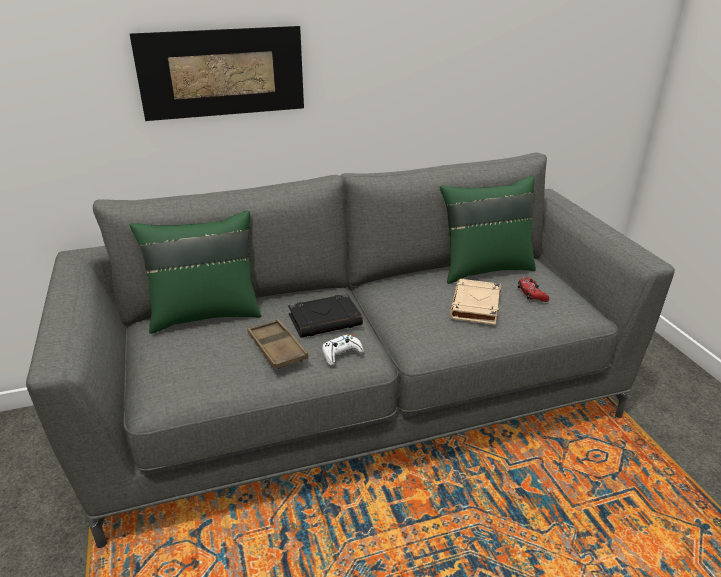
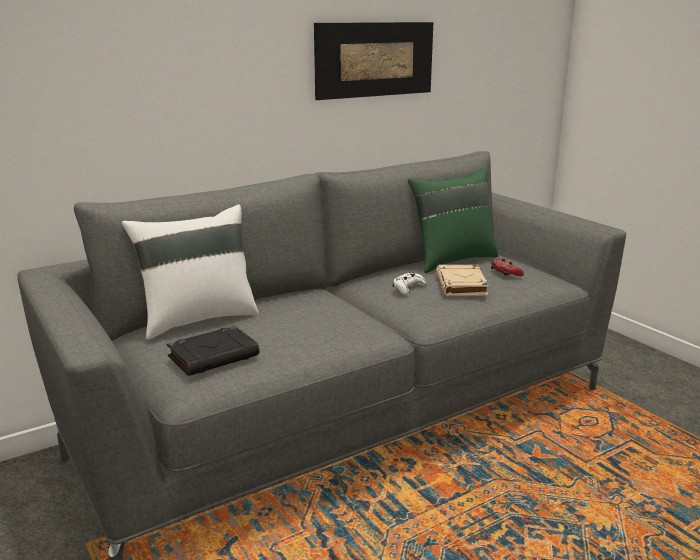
camera: 15 degrees left, 10 degrees down
picture [130,26,304,121] -> picture moved to [314,22,433,100]
green pillow [130,210,261,334] -> white pillow [122,205,259,340]
brown tray [247,319,308,369] -> none
black book [288,294,363,338] -> black book moved to [167,326,260,376]
white game controller [322,334,364,366] -> white game controller moved to [393,272,427,295]

